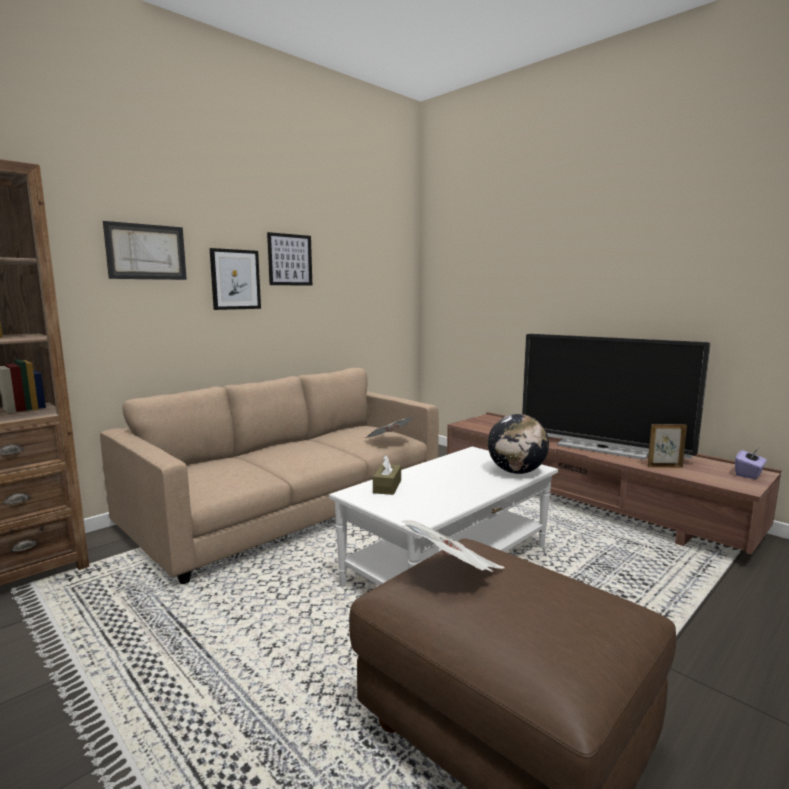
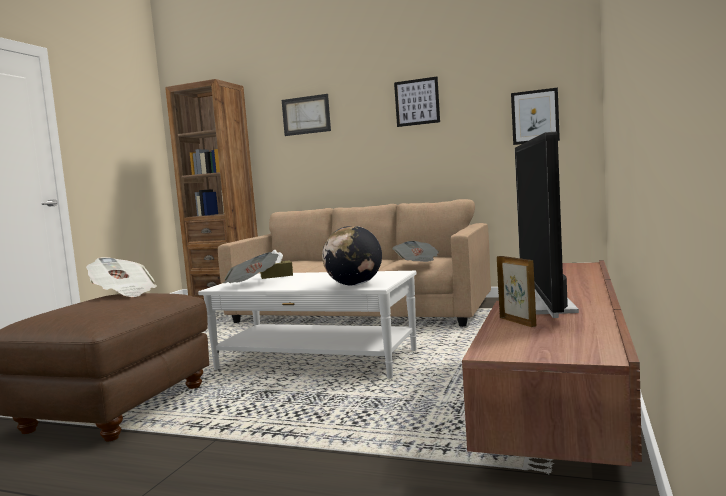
camera: 65 degrees right, 5 degrees down
picture [210,248,261,310] -> picture moved to [511,88,560,145]
purple tissue box [735,448,767,479] -> none
none -> newspaper [223,252,279,283]

